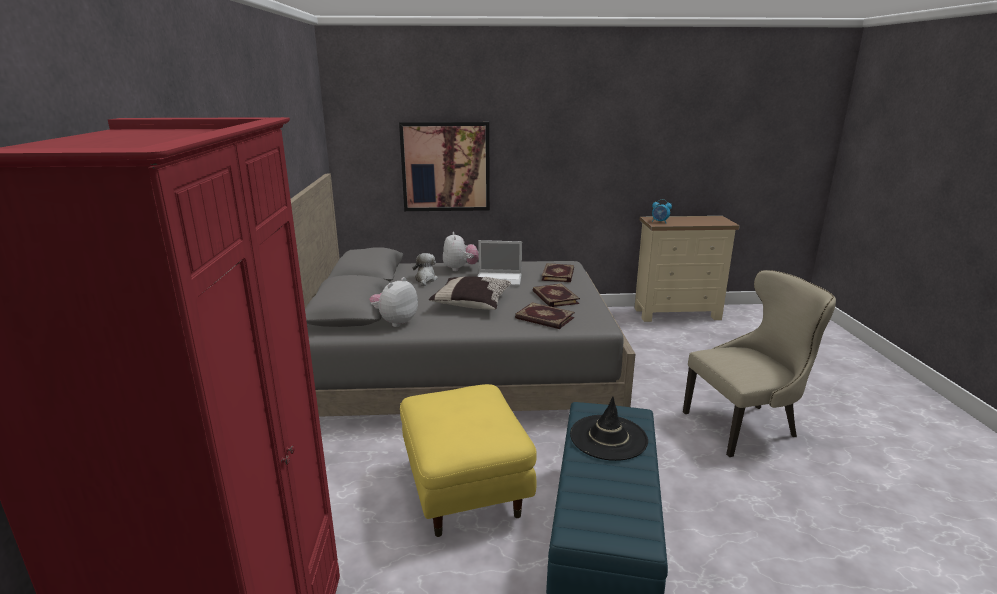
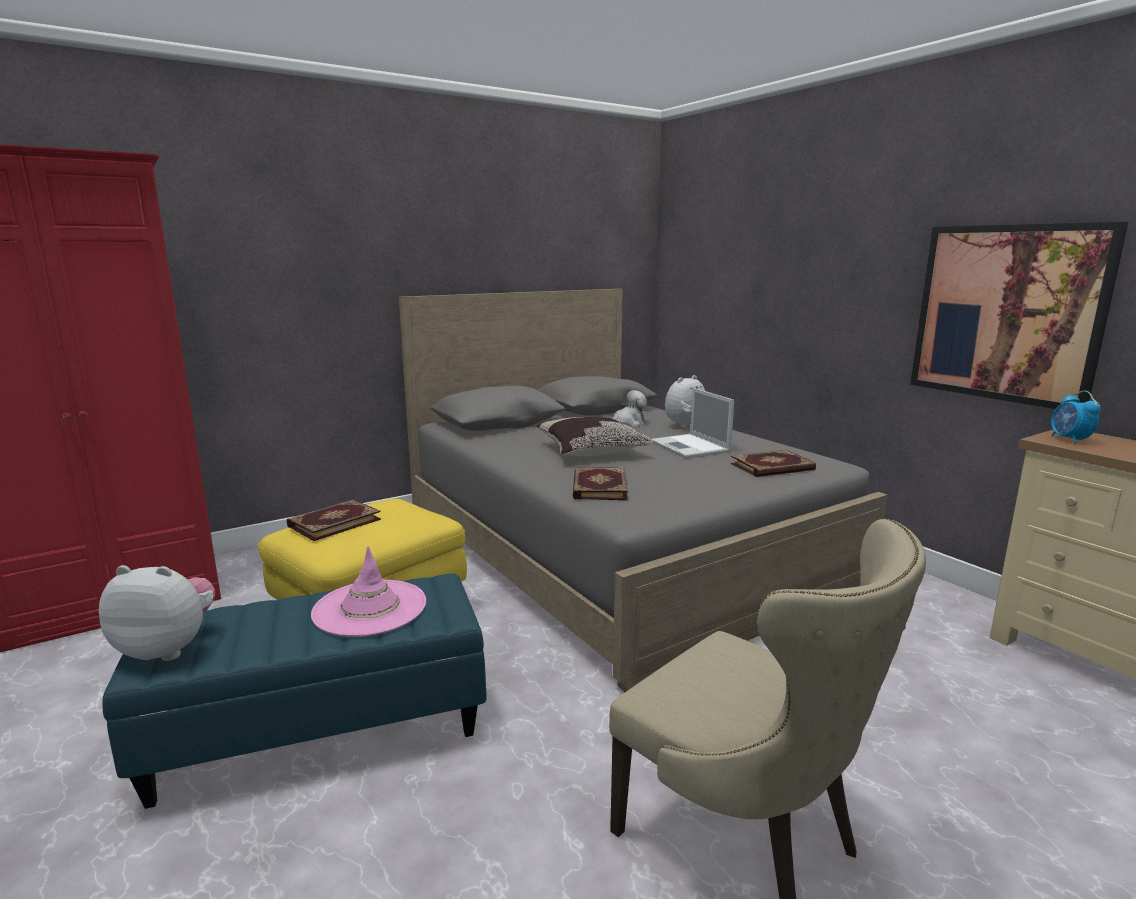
camera: 60 degrees right, 5 degrees down
plush toy [369,277,418,327] -> plush toy moved to [99,565,215,661]
picture [399,122,490,211] -> picture moved to [910,222,1128,409]
book [533,284,580,307] -> book moved to [287,500,381,541]
black hat [570,396,648,461] -> pink hat [311,546,426,637]

